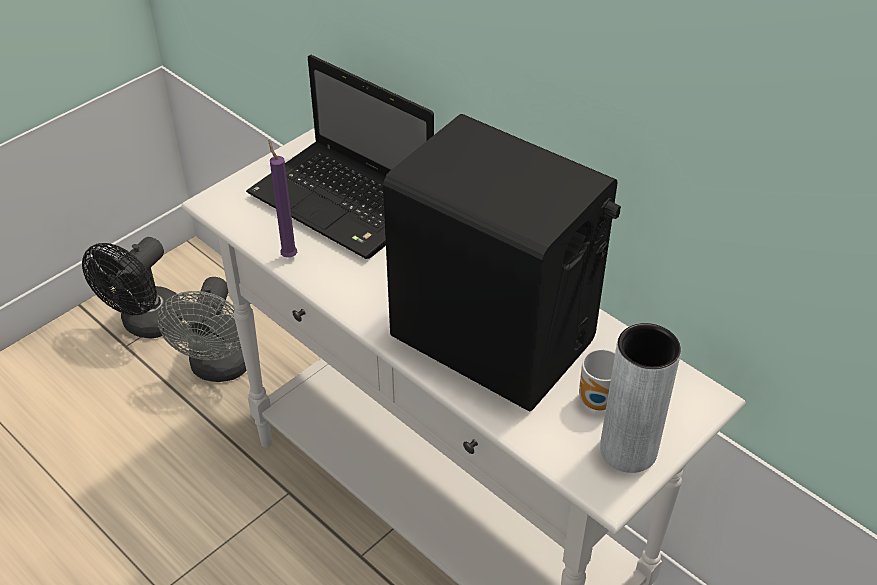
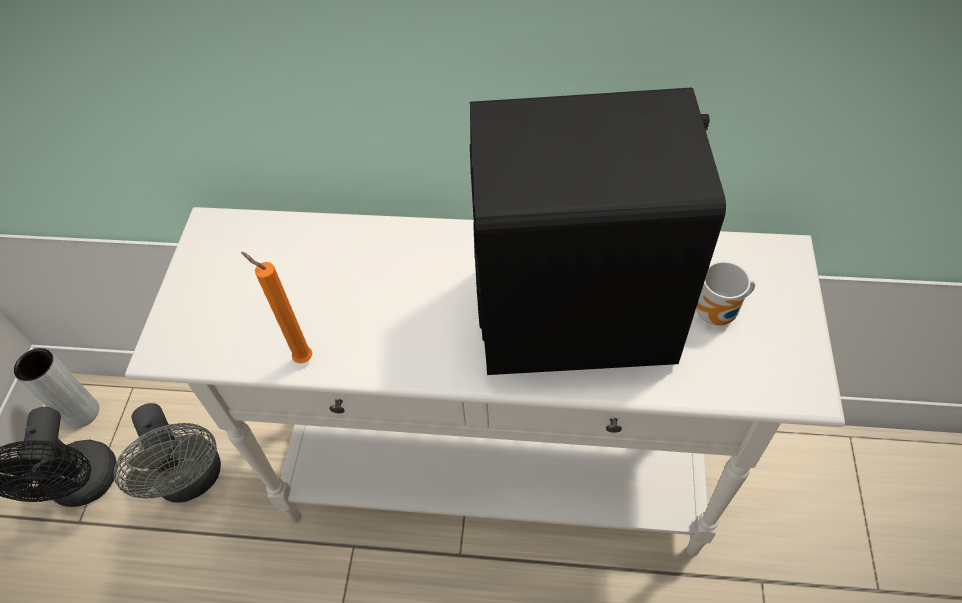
camera: 35 degrees left, 10 degrees up
laptop [246,55,434,259] -> none
purple candle [269,140,297,258] -> orange candle [241,252,313,364]
grey vase [600,323,681,473] -> grey vase moved to [14,348,99,428]

